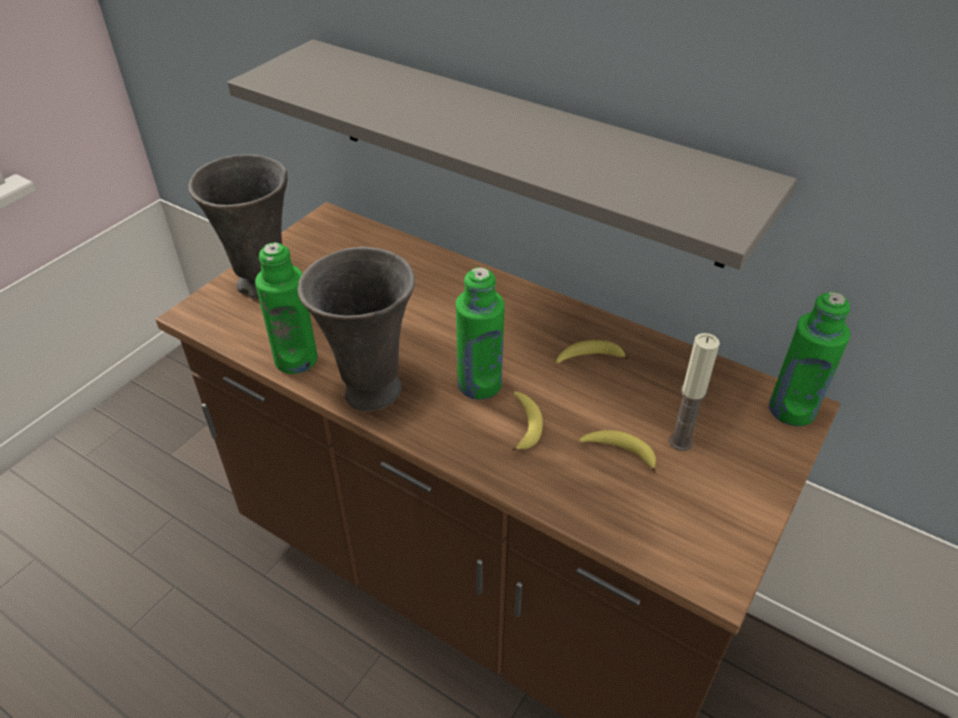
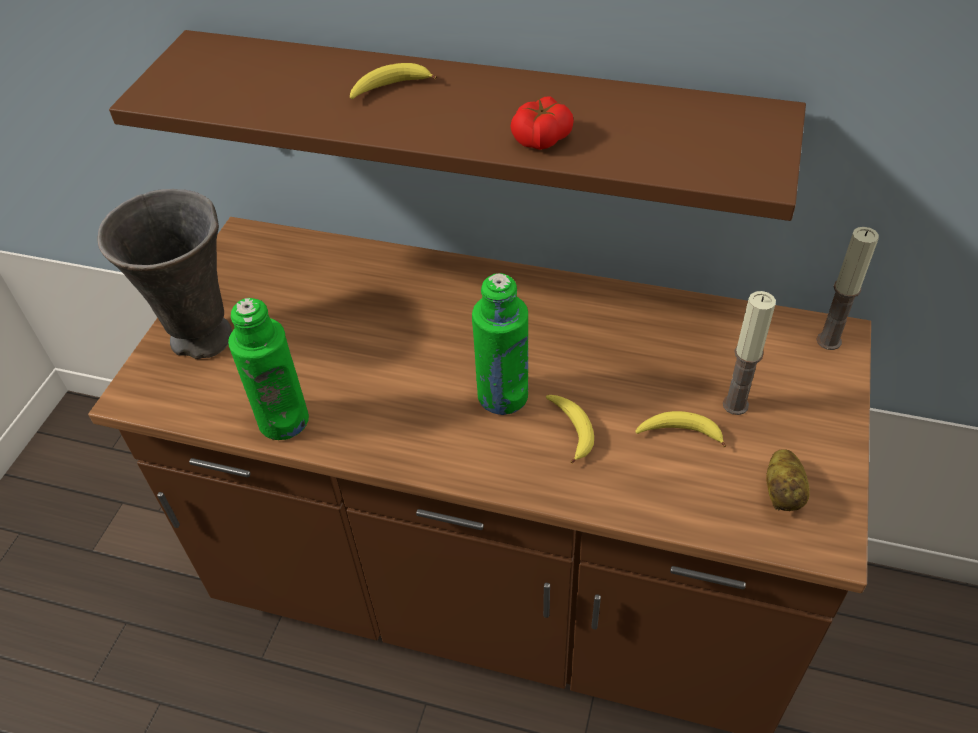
camera: 15 degrees left, 5 degrees up
grey shelf [227,39,797,270] -> brown shelf [109,30,806,221]
grey vase [297,247,415,411] -> none
banana [556,340,629,363] -> banana moved to [350,63,437,99]
green bottle [769,292,850,426] -> candle [816,227,879,350]
none -> tomato [510,97,574,150]
none -> potato [766,449,810,511]

